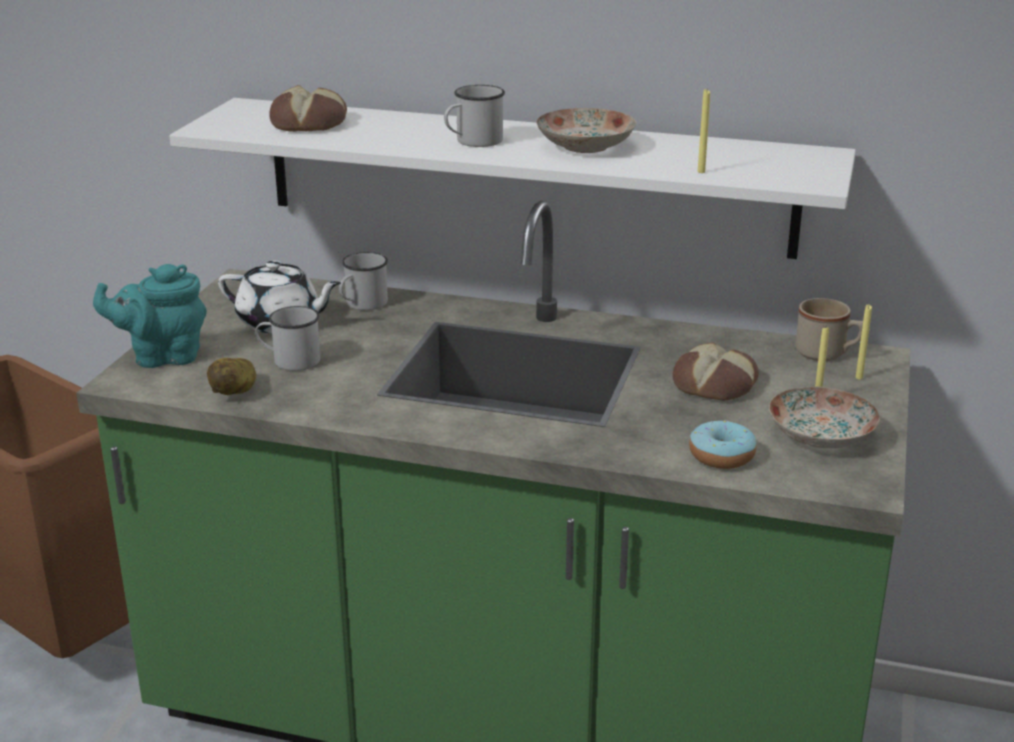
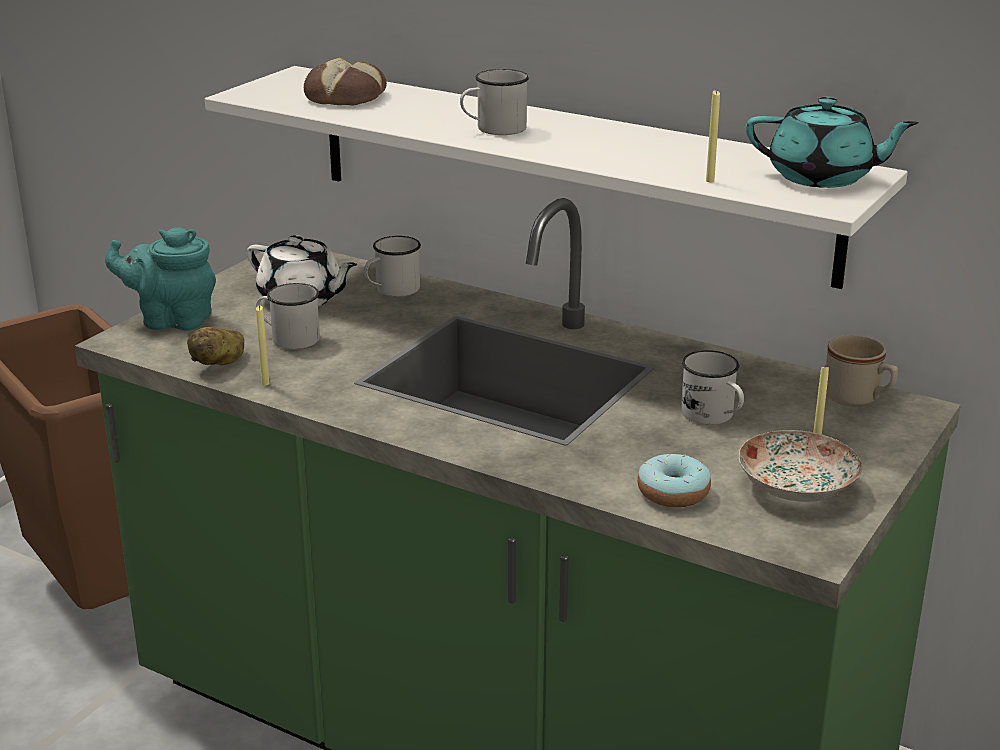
camera: 15 degrees right, 0 degrees up
plate [536,108,636,153] -> none
bread [672,342,759,401] -> white mug [681,350,744,425]
yellow candle [855,305,872,380] -> yellow candle moved to [256,306,270,386]
none -> turquoise teapot [746,97,919,188]

